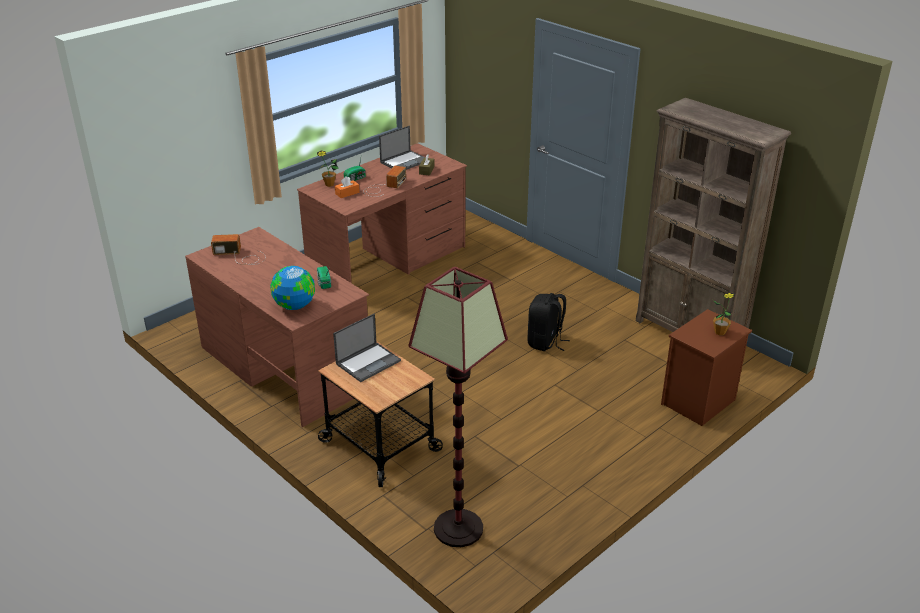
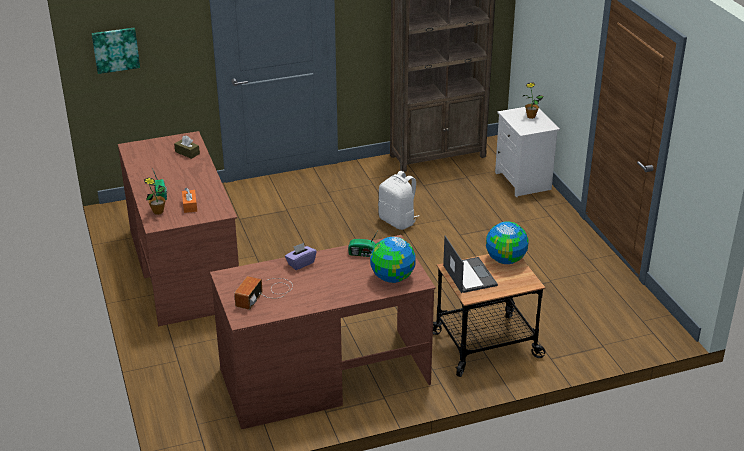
camera: 65 degrees left, 0 degrees up
radio [363,166,406,197] -> none
laptop [379,126,425,170] -> none
floor lamp [408,267,508,547] -> none
black backpack [527,293,570,351] -> white backpack [378,171,419,230]
brown nightstand [661,309,752,426] -> white nightstand [495,107,560,197]
none -> picture [92,28,140,74]
none -> purple tissue box [285,243,317,270]
none -> globe [486,221,529,264]

